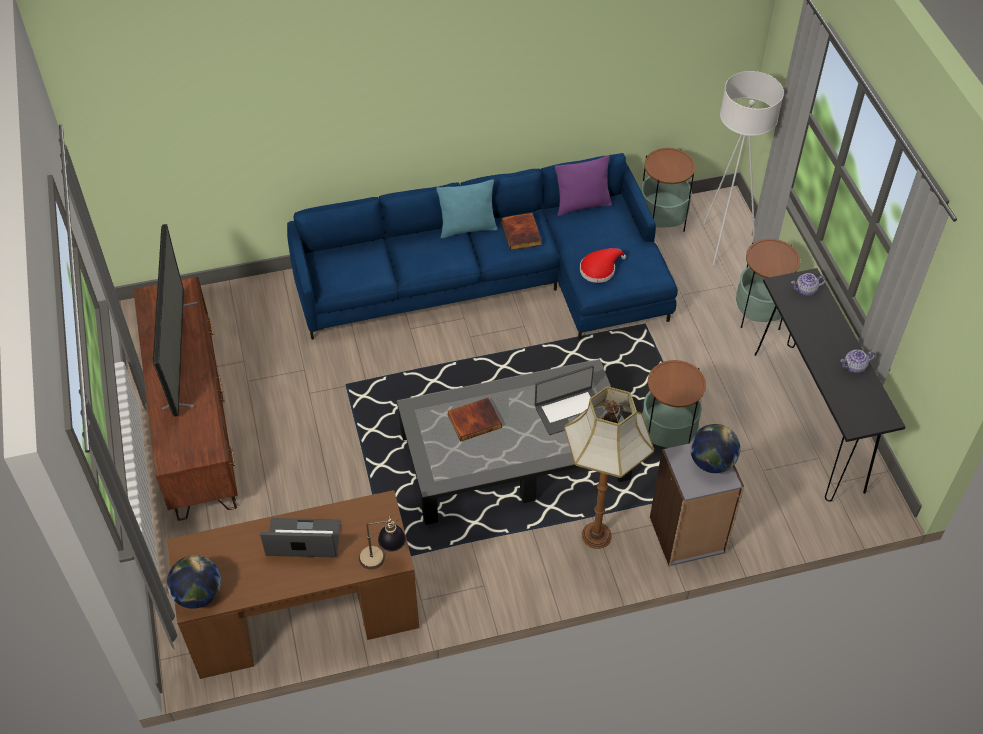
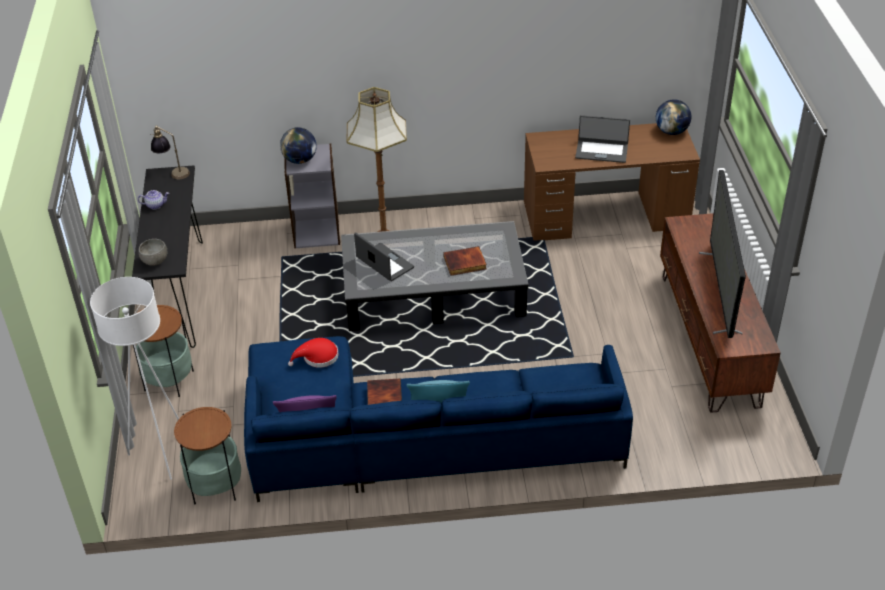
camera: 170 degrees left, 10 degrees down
table lamp [359,516,406,570] -> table lamp moved to [150,125,190,179]
laptop [535,365,604,435] -> laptop turned 60 degrees clockwise [354,232,414,281]
side table [642,360,706,448] -> none
teapot [791,273,826,296] -> grey bowl [139,239,167,266]

